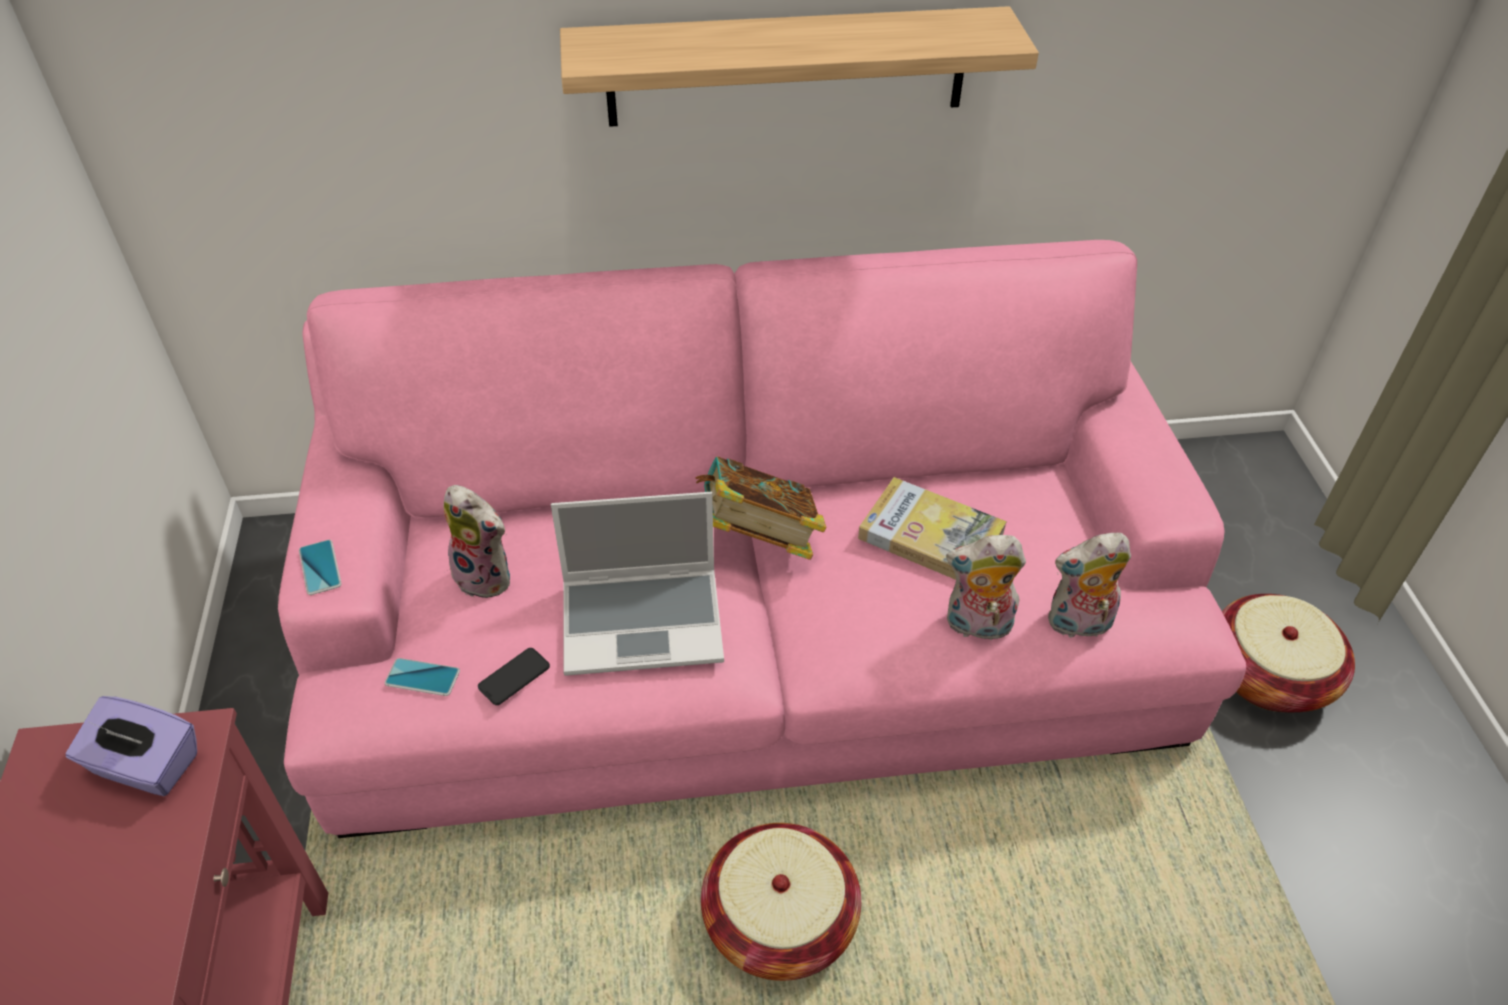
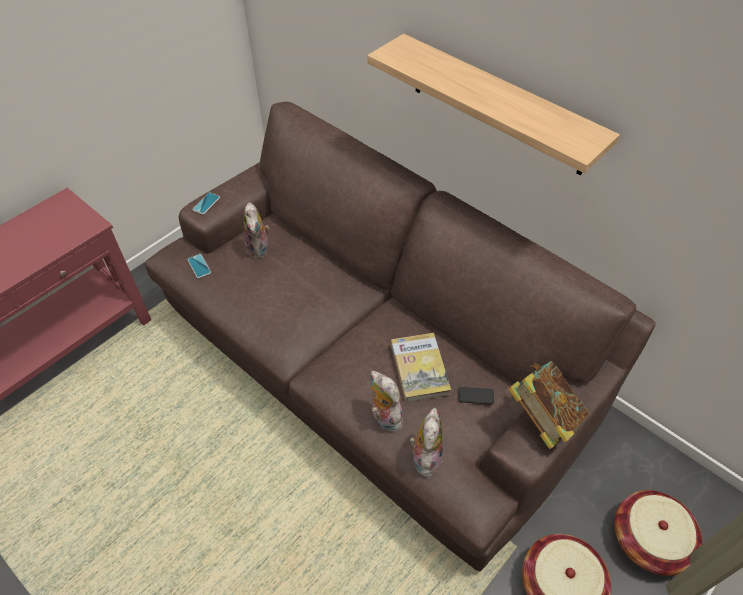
camera: 50 degrees right, 5 degrees up
purple tissue box [65,696,197,796] -> none
pink sofa [278,240,1246,838] -> brown sofa [145,102,656,572]
phone [478,648,550,705] -> phone moved to [458,387,494,404]
laptop [551,492,724,676] -> none
book [696,456,827,560] -> book moved to [508,361,589,449]
basket [701,823,861,981] -> basket moved to [614,490,702,576]
plush toy [1048,533,1131,637] -> plush toy turned 60 degrees clockwise [410,408,443,477]

